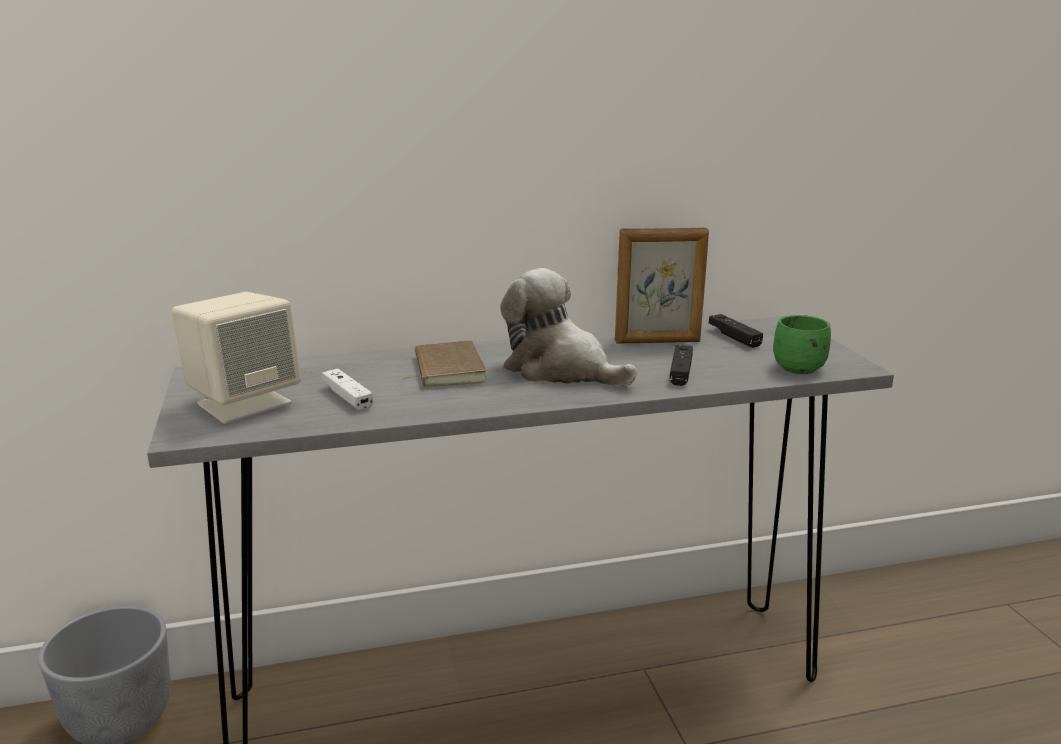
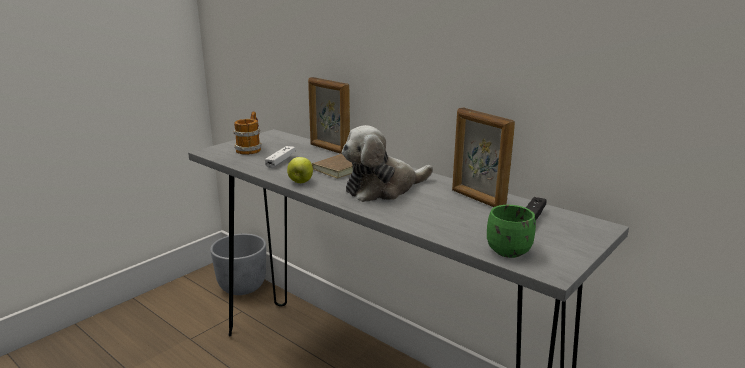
camera: 55 degrees right, 0 degrees up
beige speaker [172,292,301,424] -> mug [233,111,262,154]
plush toy [500,268,637,386] -> plush toy turned 120 degrees counterclockwise [342,125,433,202]
black game controller [670,345,693,386] -> none
none -> apple [287,157,313,183]
none -> picture frame [308,77,350,154]

